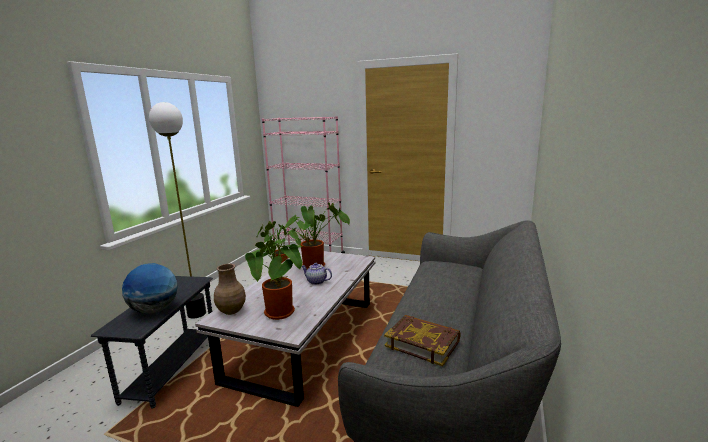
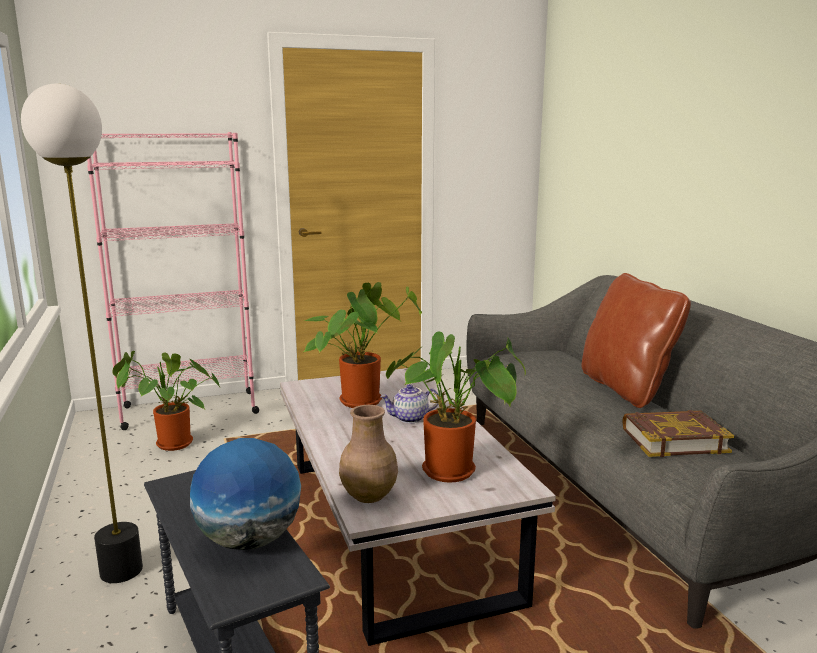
camera: 40 degrees left, 0 degrees up
none -> brown pillow [581,273,691,408]

